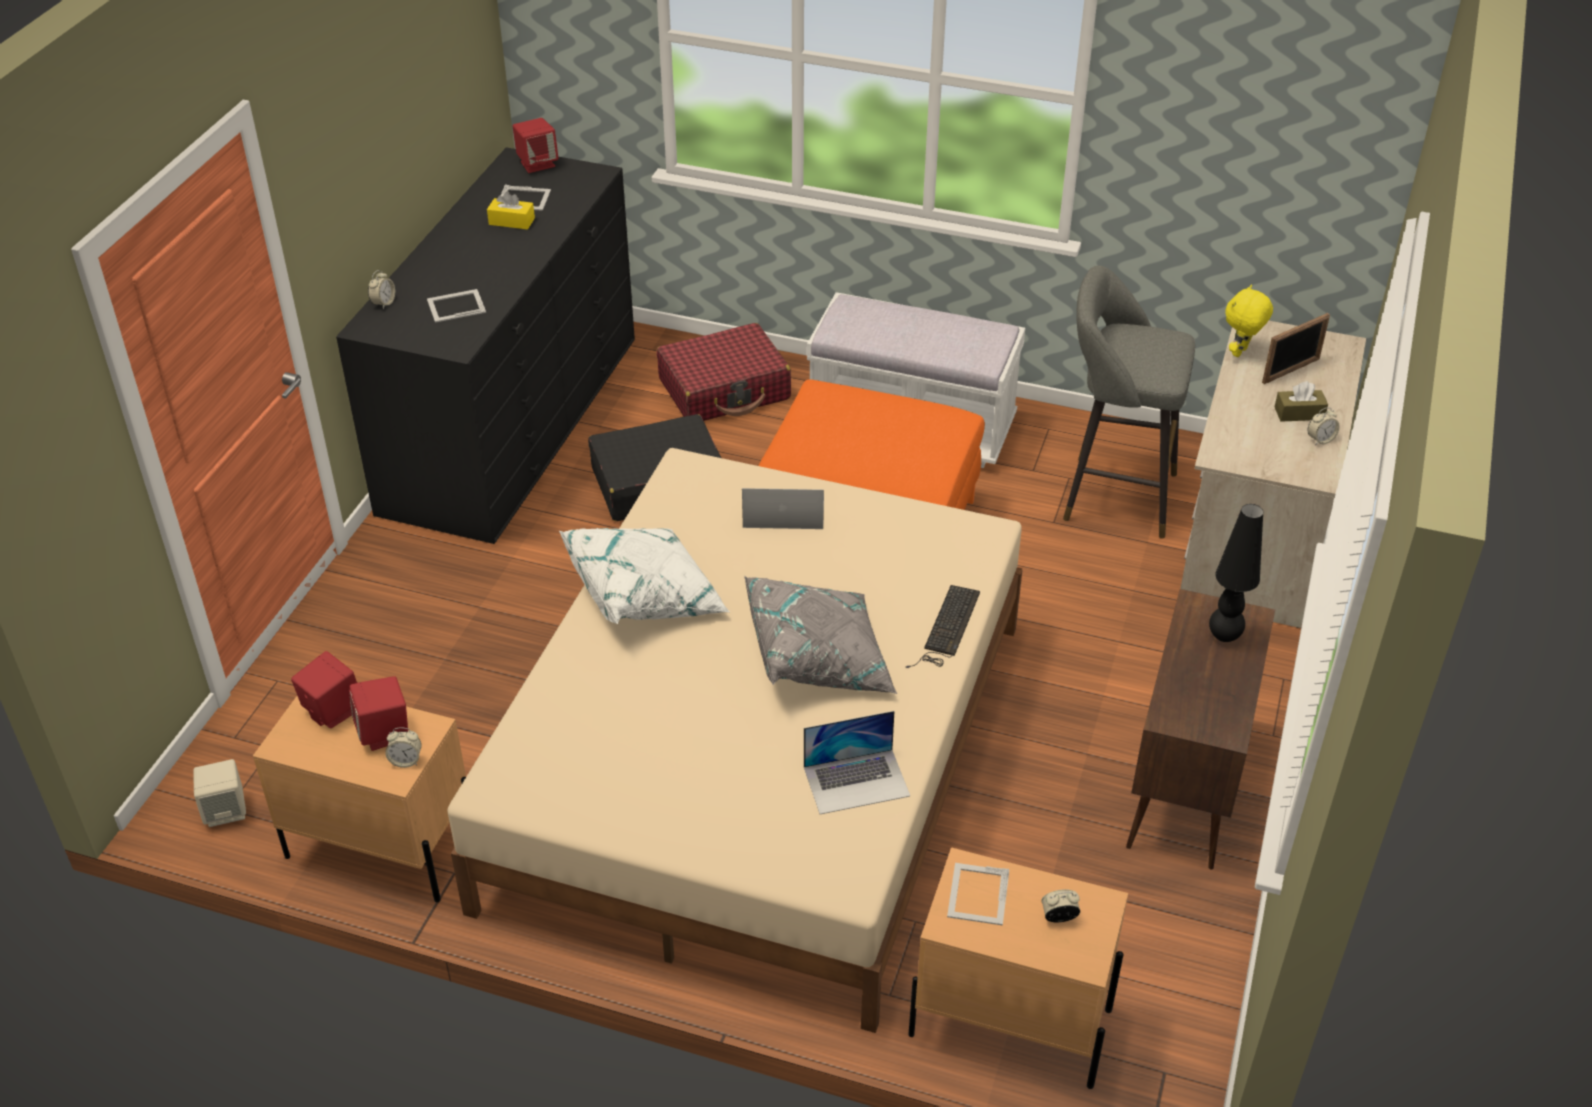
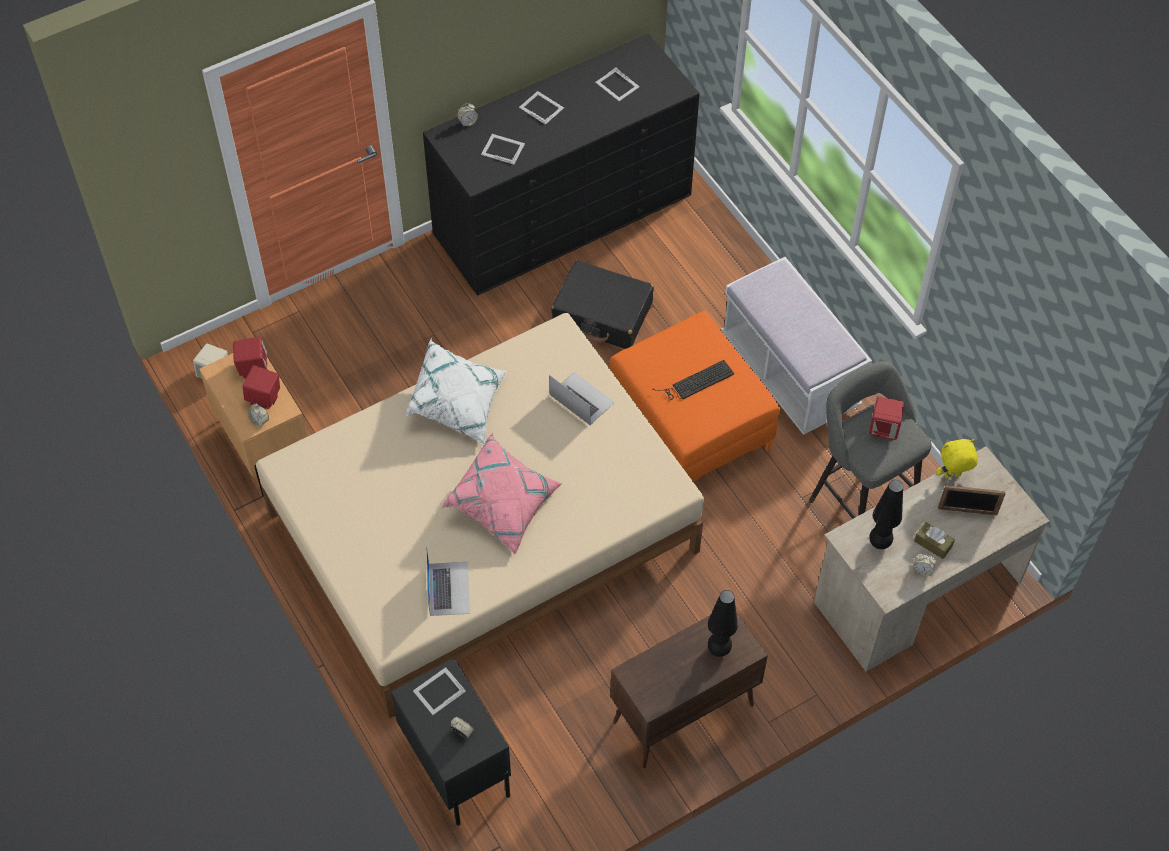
camera: 40 degrees right, 15 degrees up
yellow tissue box [487,191,535,230] -> none
red speaker [513,118,558,173] -> red speaker moved to [869,396,904,440]
red suitcase [656,323,791,421] -> none
grey pillow [744,576,897,694] -> pink pillow [442,433,562,555]
laptop [804,711,910,814] -> laptop turned 120 degrees counterclockwise [426,546,470,616]
keyboard [906,585,980,668] -> keyboard moved to [652,360,734,400]
beige nightstand [908,847,1128,1089] -> black nightstand [391,658,511,826]
none -> picture frame [519,91,564,125]
none -> black table lamp [869,480,903,549]

